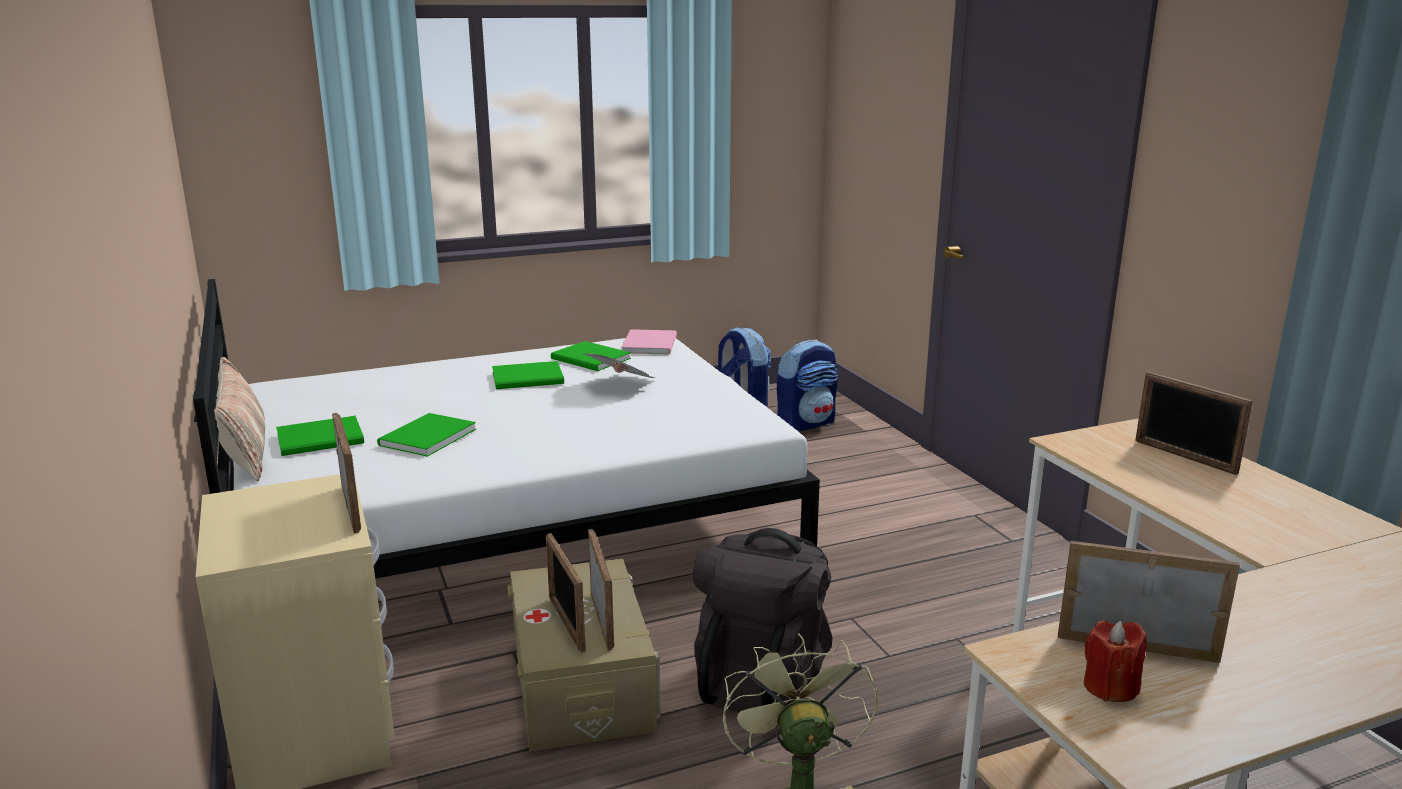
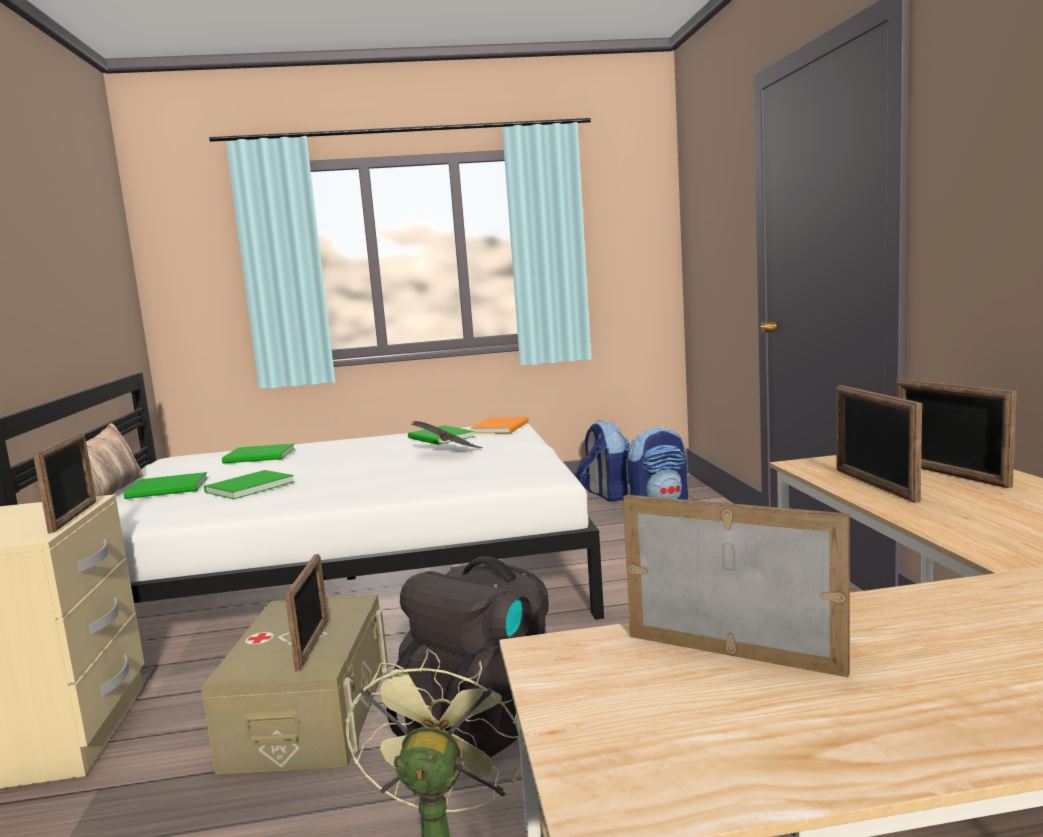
camera: 15 degrees right, 10 degrees down
green book [492,361,564,389] -> green book moved to [222,443,295,464]
picture frame [546,533,586,652] -> picture frame moved to [836,385,922,503]
pink book [621,329,677,355] -> orange book [470,417,529,434]
red candle [1084,621,1147,702] -> none

